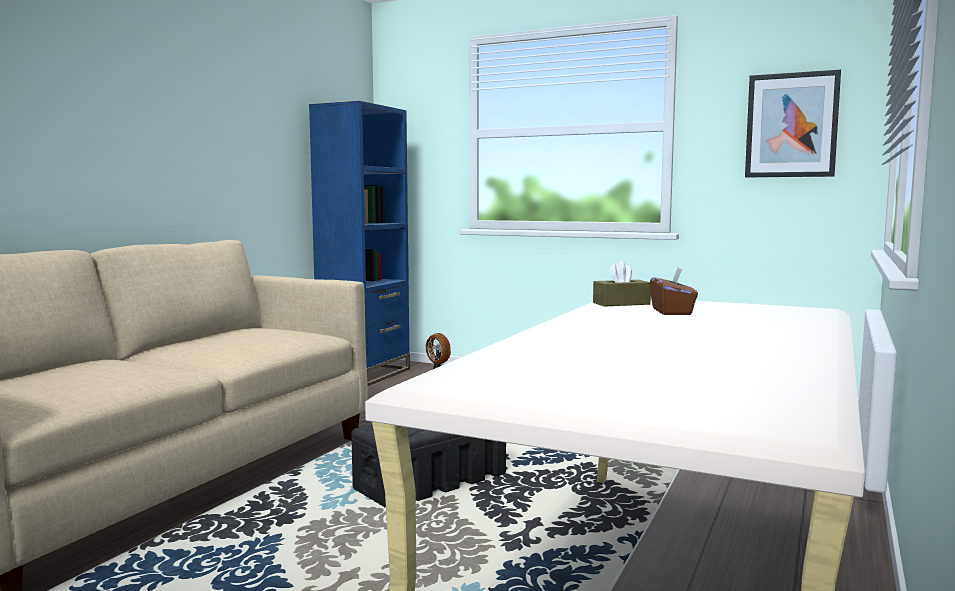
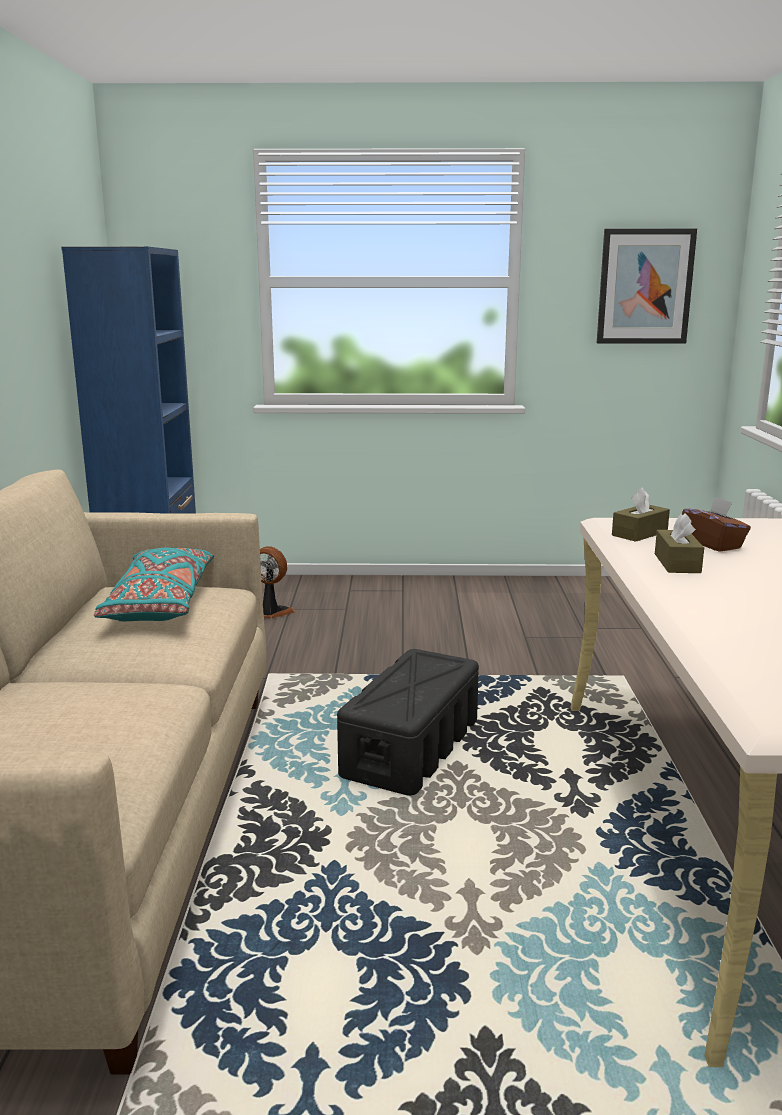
camera: 25 degrees left, 10 degrees up
none -> turquoise pillow [94,548,215,622]
none -> brown tissue box [655,513,704,573]

